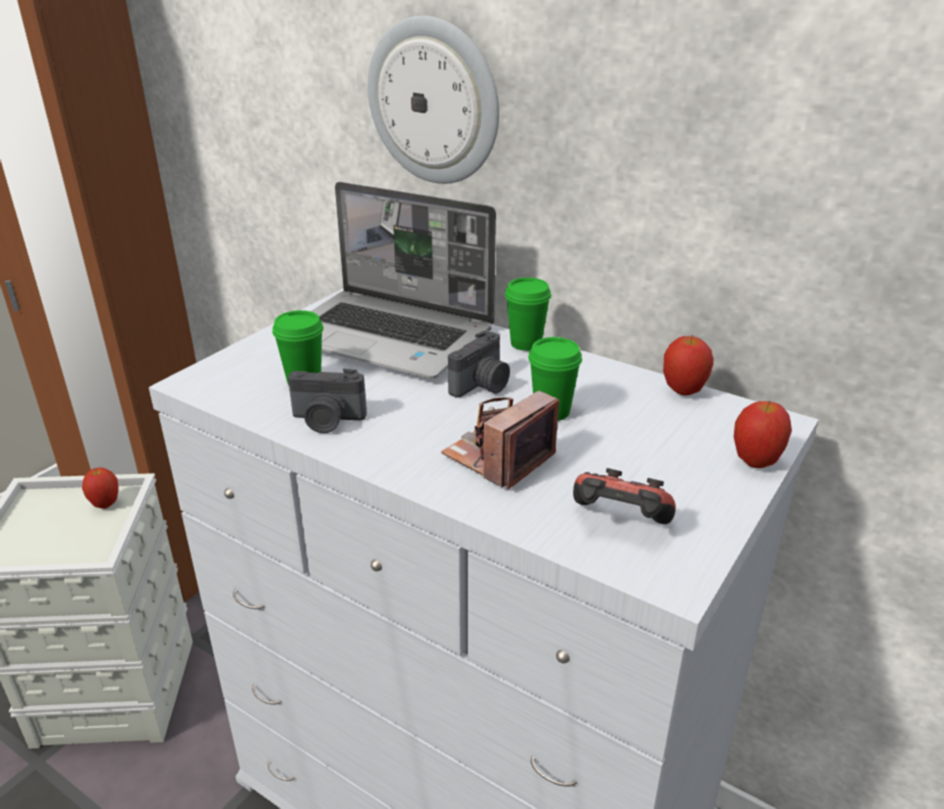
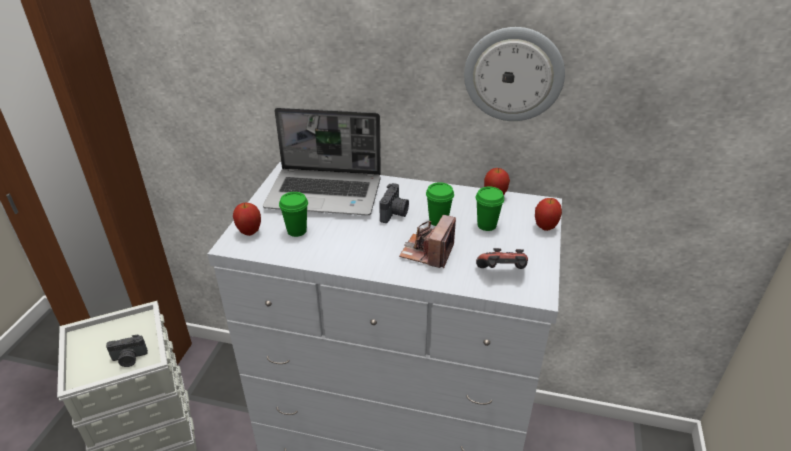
camera: 20 degrees left, 5 degrees up
apple [82,467,119,509] -> apple moved to [233,203,261,236]
camera [288,369,367,433] -> camera moved to [106,335,148,367]
wall clock [368,15,499,184] -> wall clock moved to [464,27,565,121]
green cup [505,278,551,351] -> green cup moved to [476,186,504,231]

